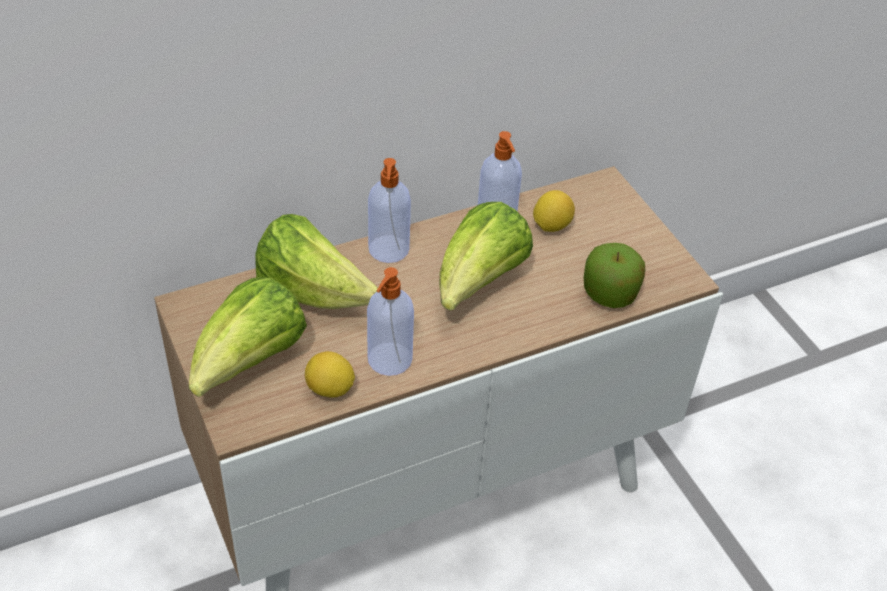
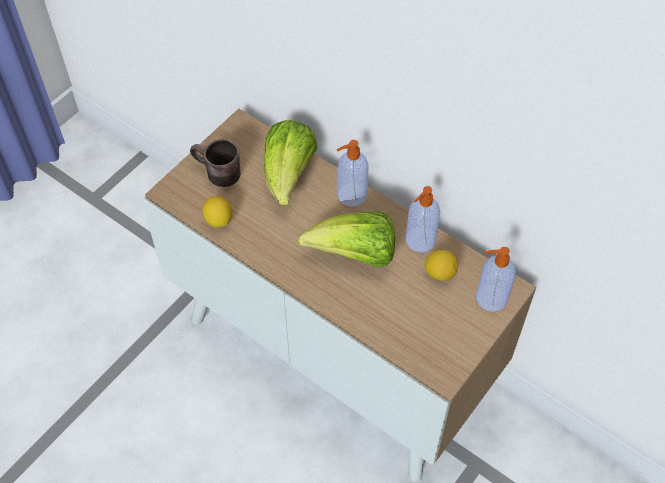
camera: 65 degrees right, 10 degrees up
lettuce [189,277,307,397] -> brown mug [190,139,240,187]
soap dispenser [367,267,414,376] -> soap dispenser moved to [476,247,516,312]
apple [584,243,645,308] -> none

